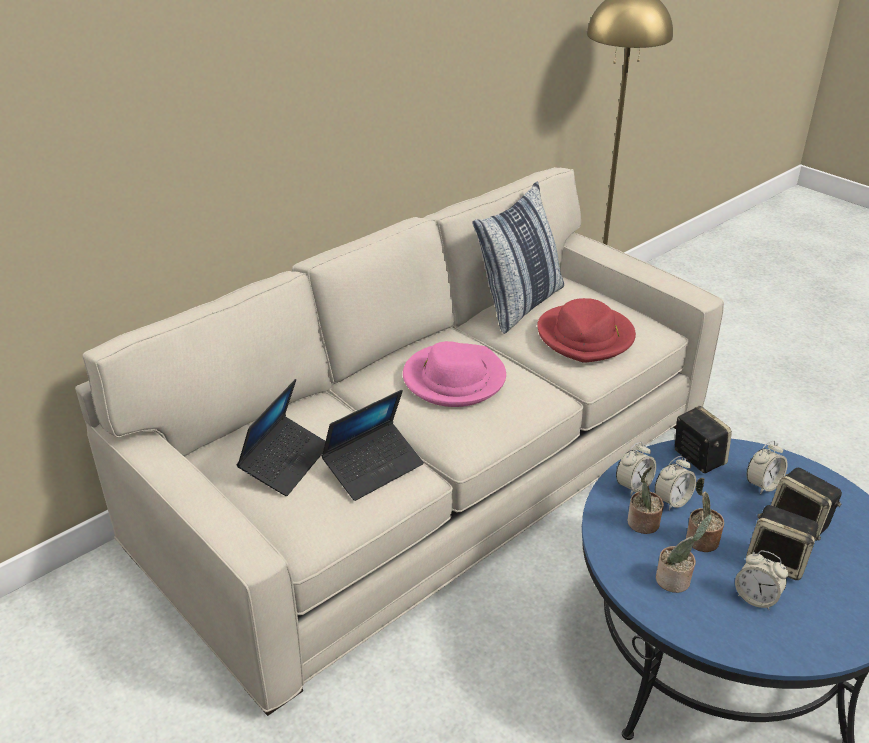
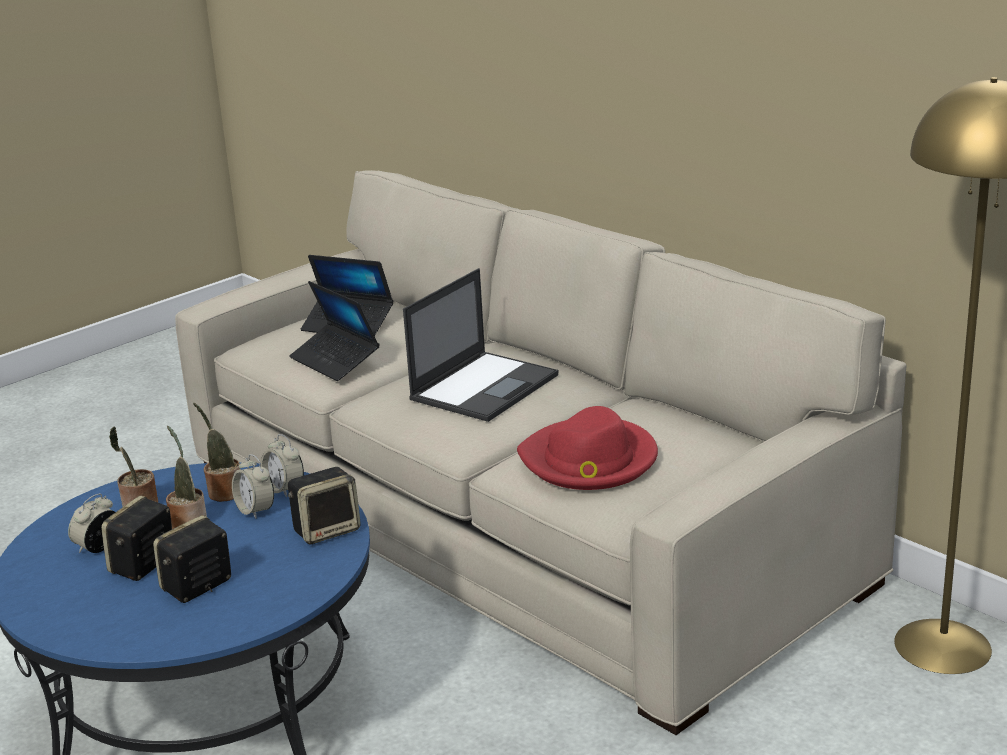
camera: 90 degrees right, 10 degrees down
pink hat [403,341,506,407] -> laptop [403,268,558,422]
pillow [472,182,564,334] -> none
alarm clock [747,441,787,494] -> none

